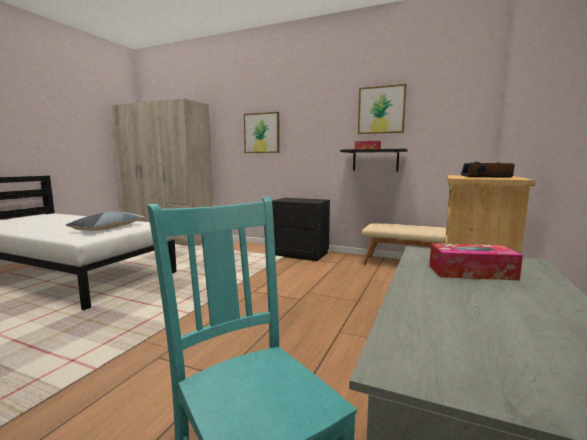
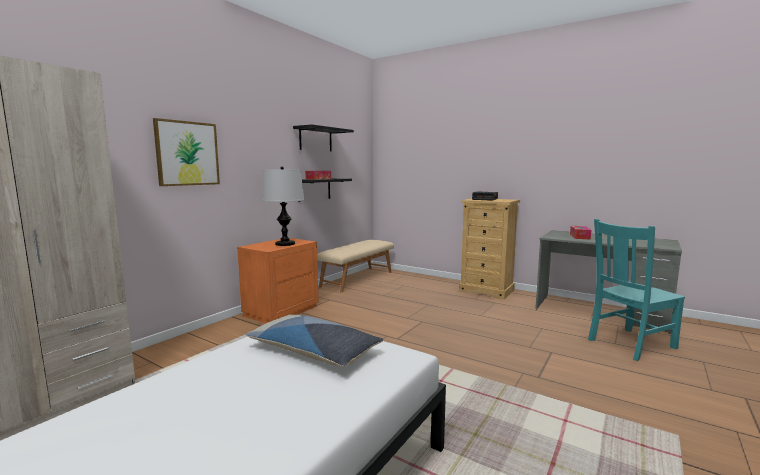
camera: 80 degrees left, 0 degrees up
black nightstand [272,198,330,261] -> orange nightstand [237,238,318,323]
picture [358,84,407,134] -> black shelf [293,124,354,151]
none -> table lamp [262,167,304,246]

